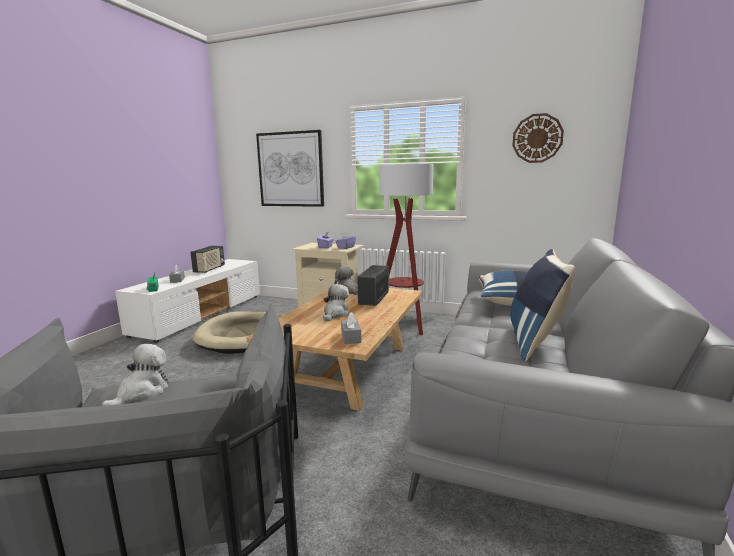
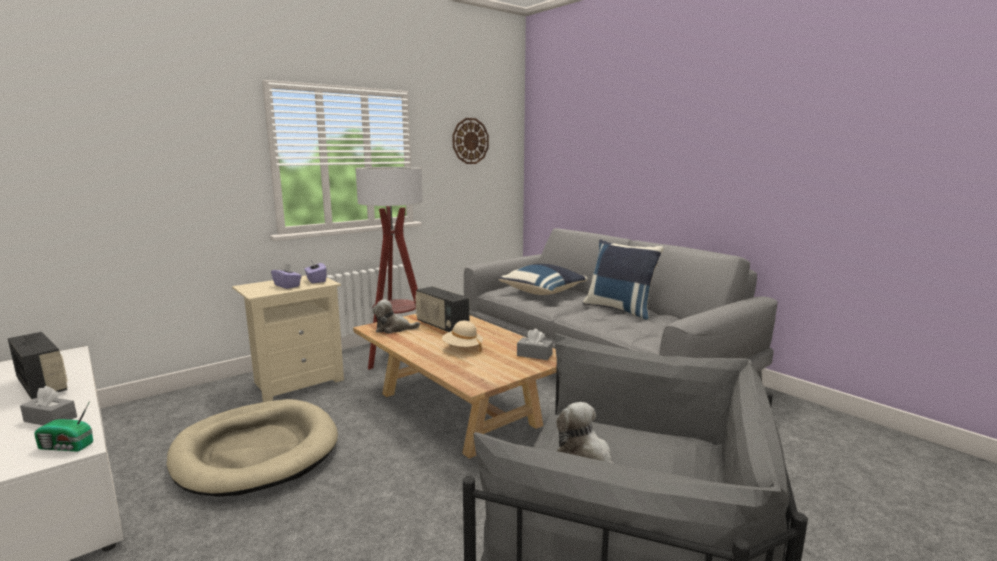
camera: 60 degrees left, 0 degrees up
picture [256,130,324,207] -> none
plush toy [323,284,350,321] -> beige hat [442,321,483,352]

